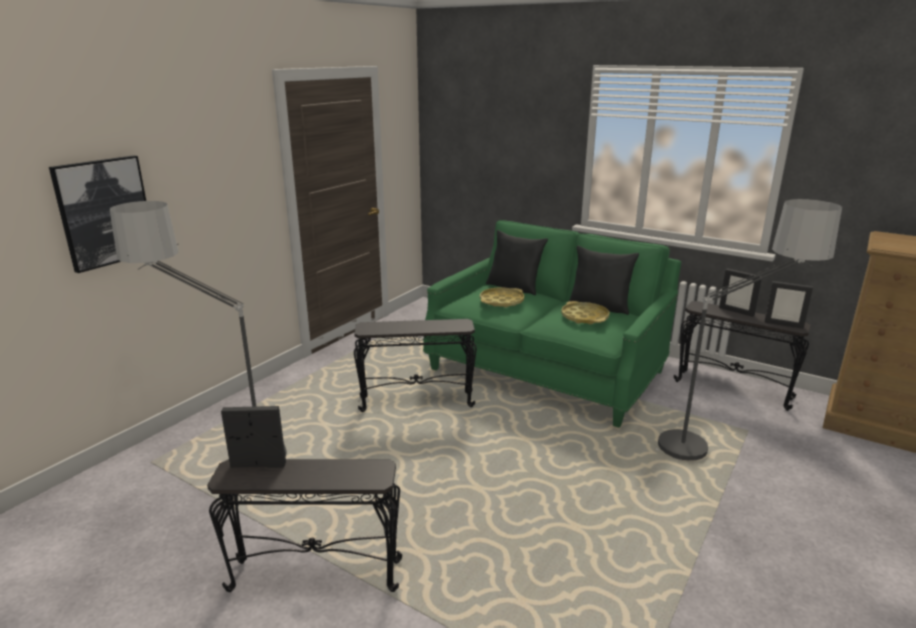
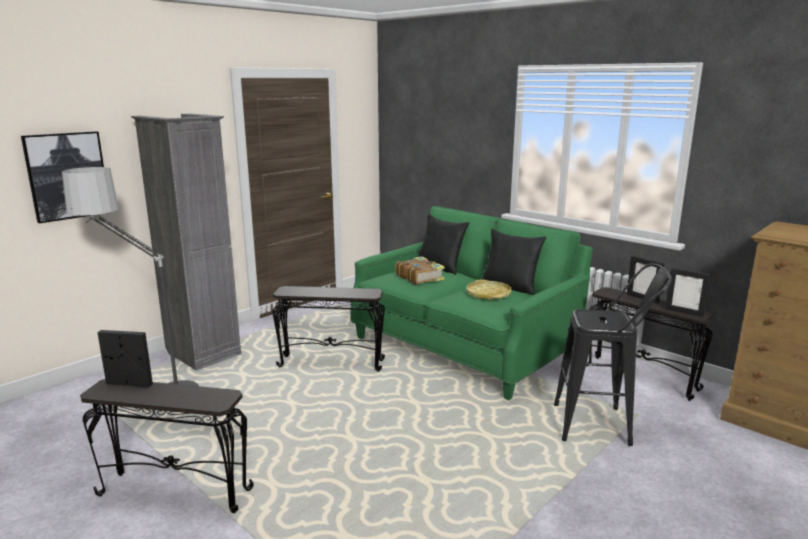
camera: 10 degrees right, 5 degrees down
yellow tray [480,288,524,308] -> book [396,257,445,285]
floor lamp [656,199,842,461] -> black stool [554,264,672,446]
none -> grey cabinet [131,113,241,371]

